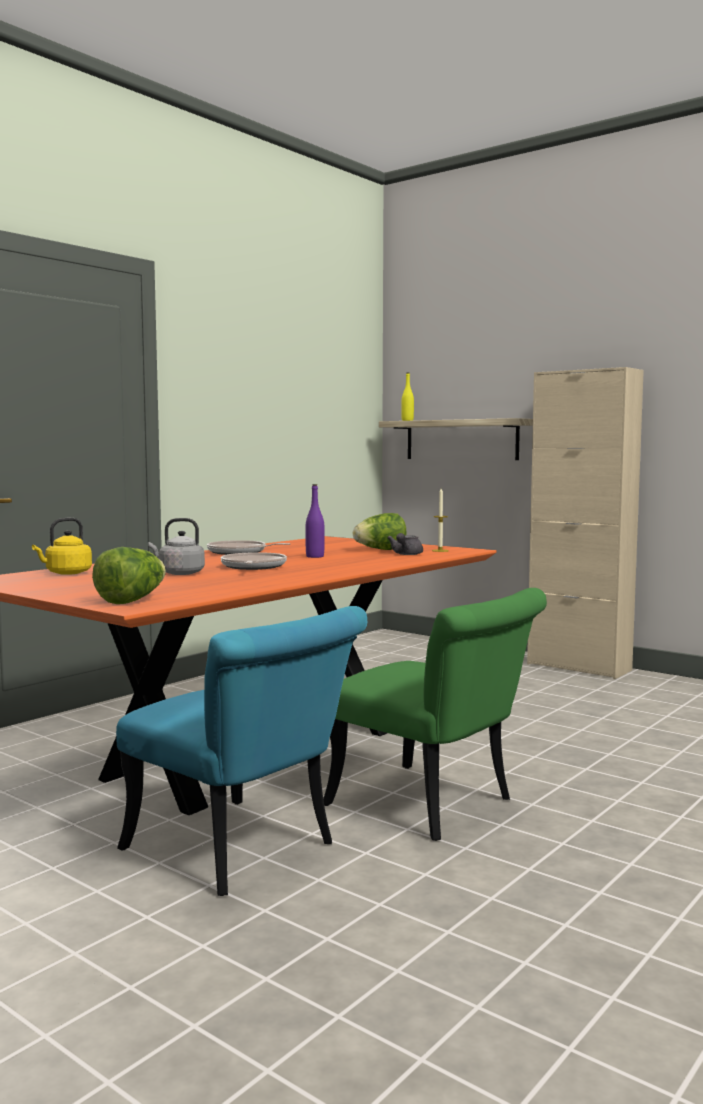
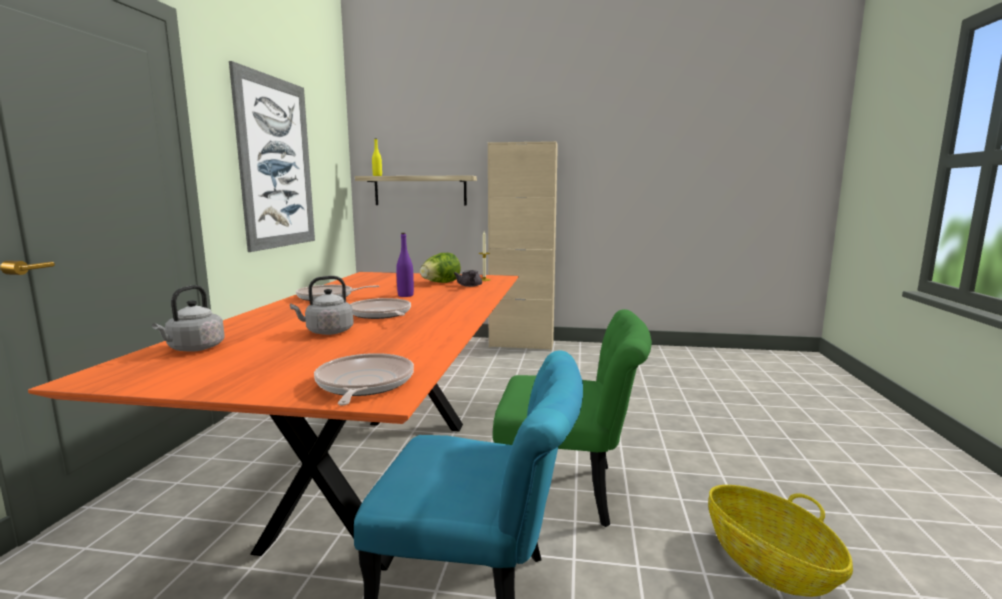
camera: 30 degrees left, 5 degrees up
yellow kettle [32,518,92,575] -> grey kettle [152,285,225,352]
lettuce [92,547,166,604] -> frying pan [314,353,414,406]
none -> picture [229,61,315,252]
none -> basket [708,485,853,597]

